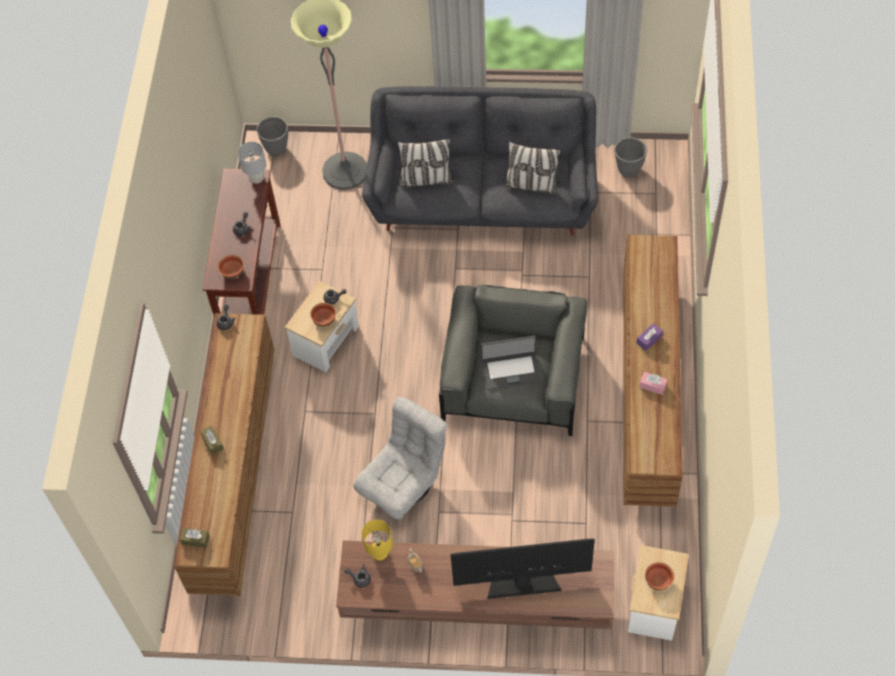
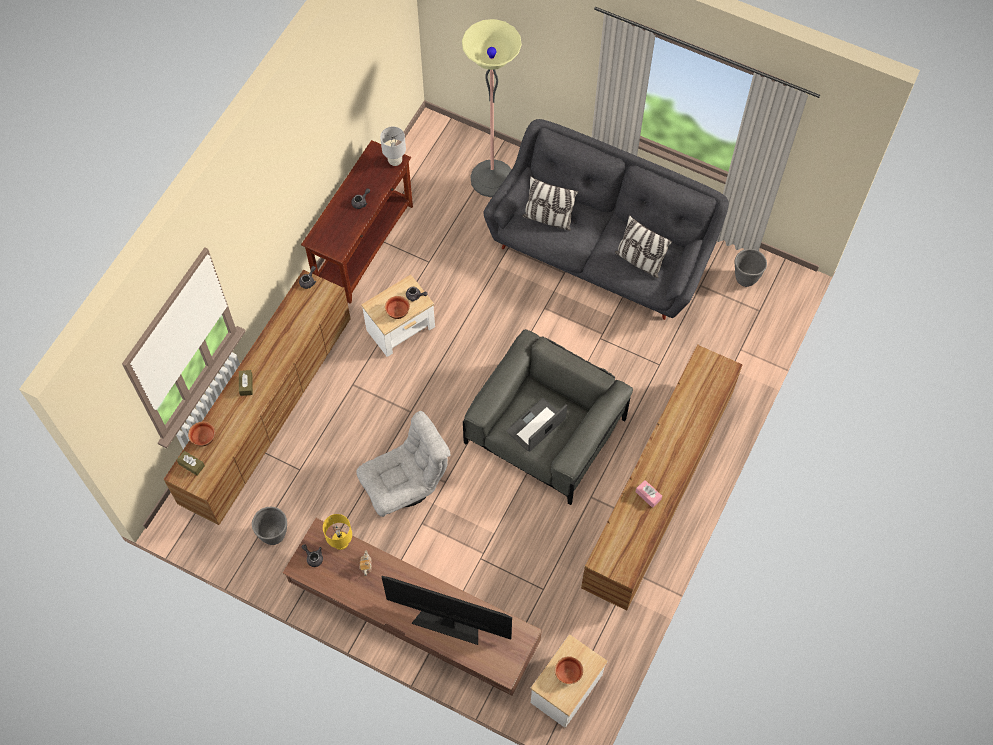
camera: 20 degrees right, 5 degrees up
bowl [217,255,244,279] -> bowl moved to [188,421,215,447]
grey planter [257,116,288,156] -> grey planter moved to [252,507,287,545]
laptop [481,336,541,390] -> laptop turned 120 degrees clockwise [506,398,567,452]
purple tissue box [637,323,663,351] -> none

